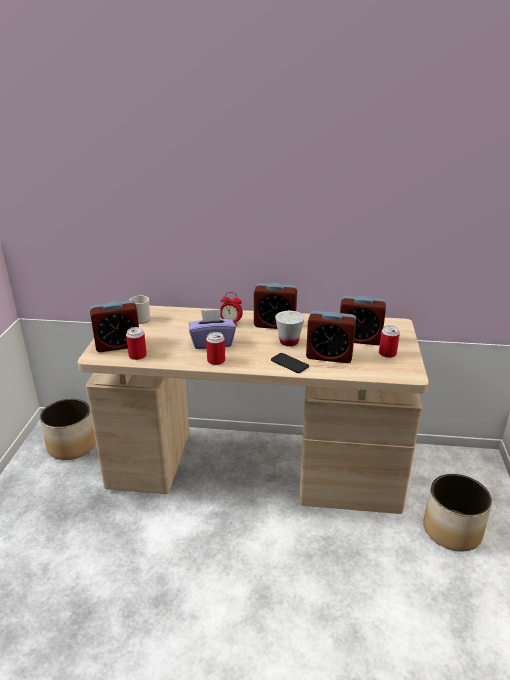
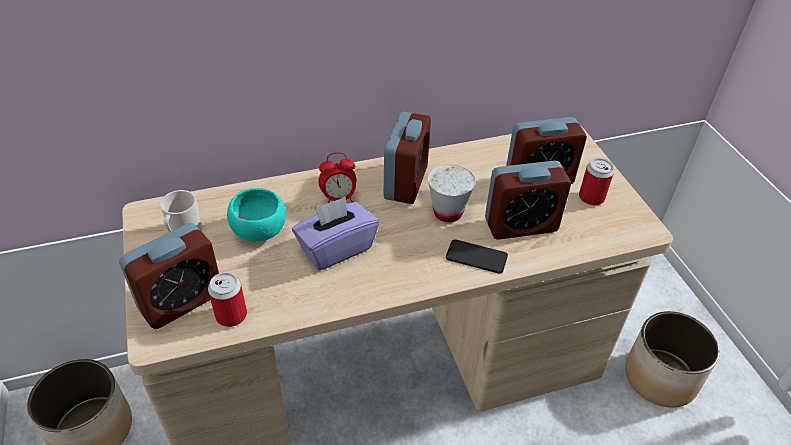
camera: 25 degrees left, 15 degrees up
can [206,332,225,365] -> none
alarm clock [254,283,297,329] -> alarm clock turned 60 degrees counterclockwise [384,112,431,204]
none -> turquoise bowl [227,188,286,242]

